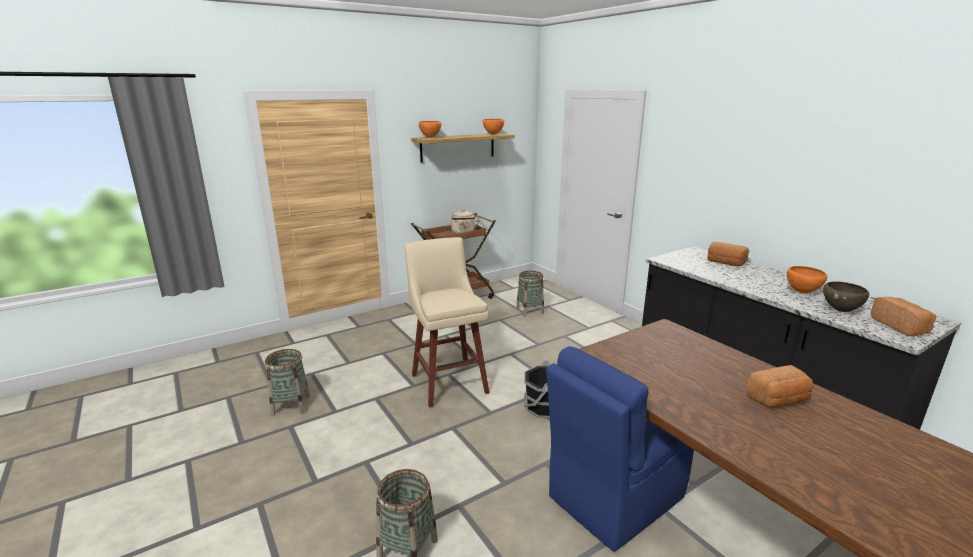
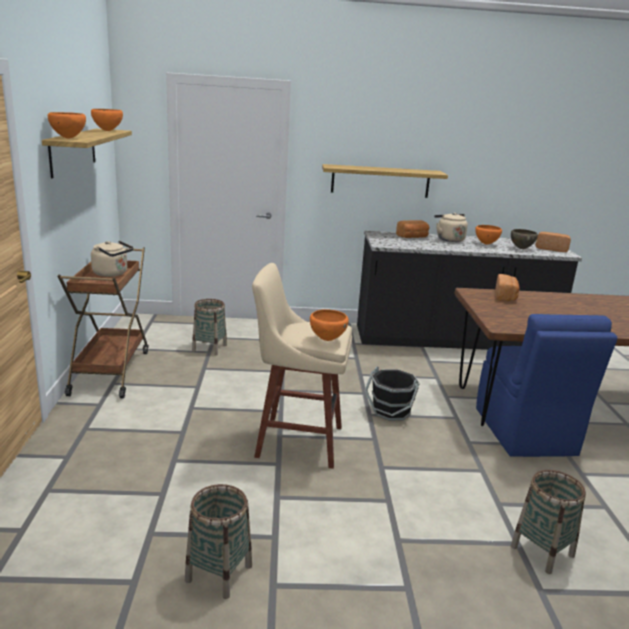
camera: 60 degrees left, 0 degrees up
bread [746,365,814,407] -> bread moved to [495,274,520,301]
none -> orange bowl [310,309,349,341]
none -> shelf [322,164,448,198]
none -> beige kettle [434,213,468,242]

